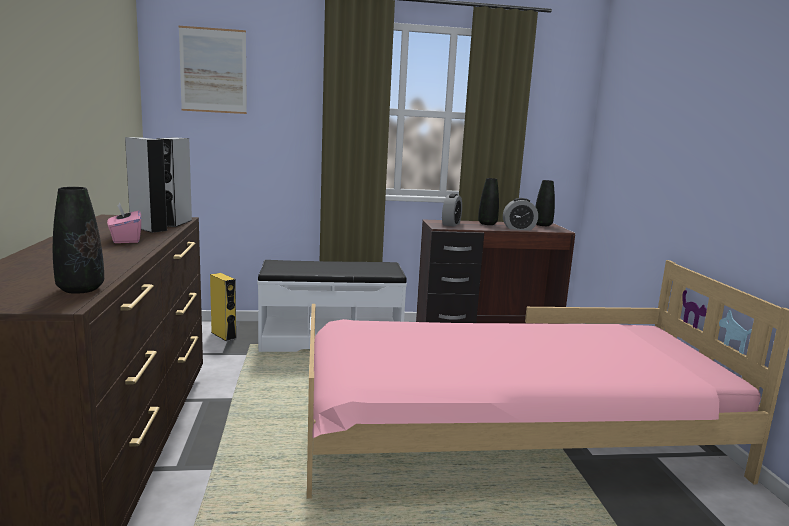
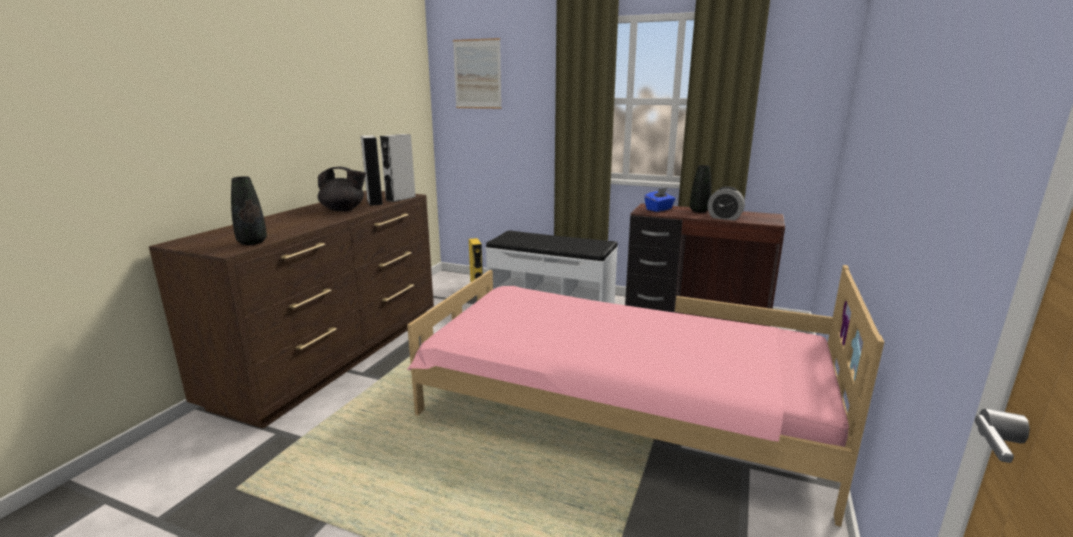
camera: 30 degrees right, 5 degrees up
pink tissue box [107,202,141,243] -> black teapot [318,167,366,211]
alarm clock [442,194,462,226] -> blue tissue box [644,188,676,212]
black vase [535,180,555,226] -> none

